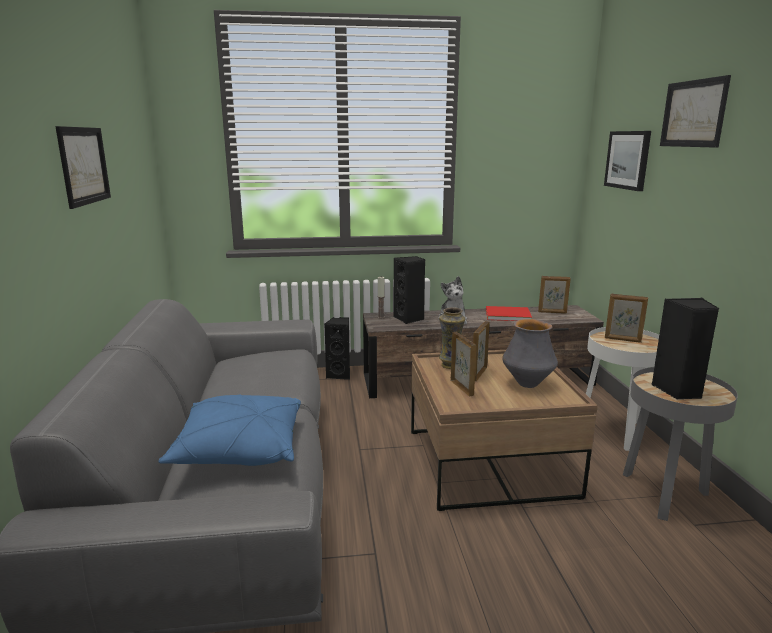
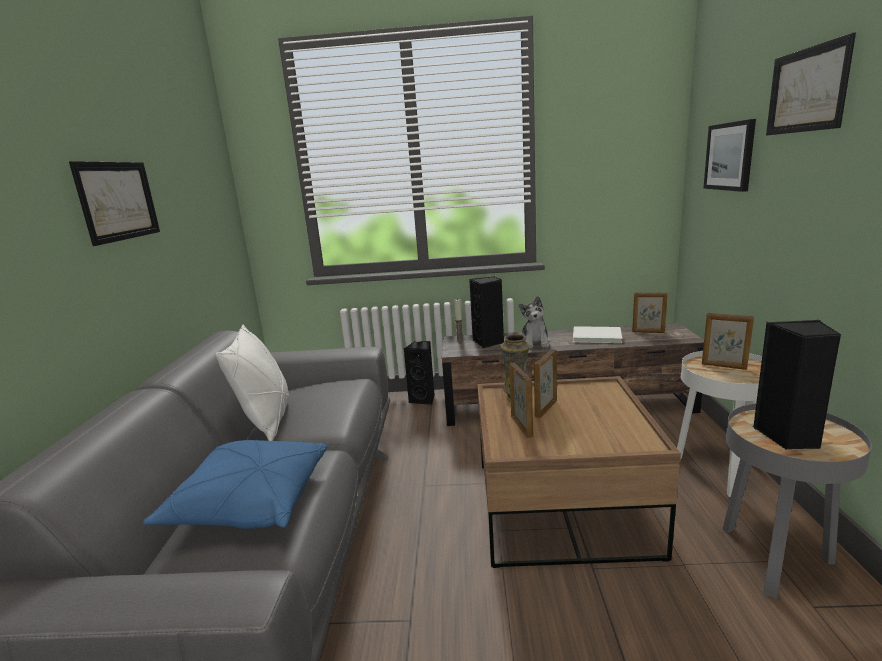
camera: 10 degrees right, 0 degrees up
red book [486,306,532,321] -> white book [573,326,622,343]
vase [502,319,558,388] -> none
none -> white pillow [216,325,289,441]

